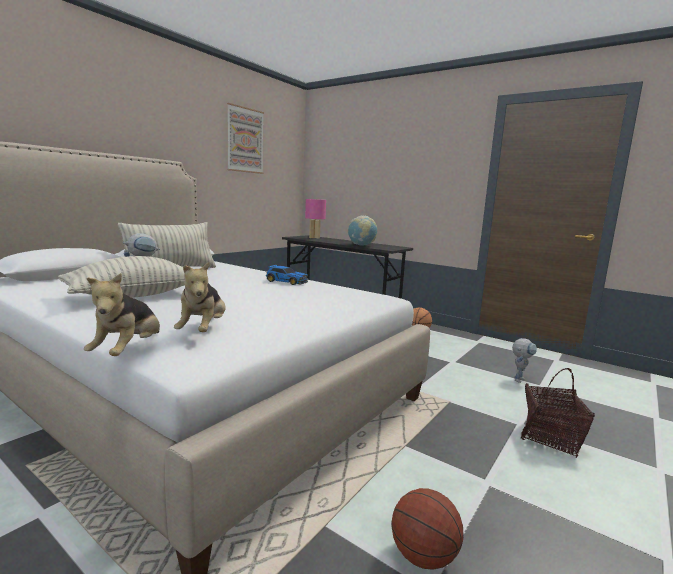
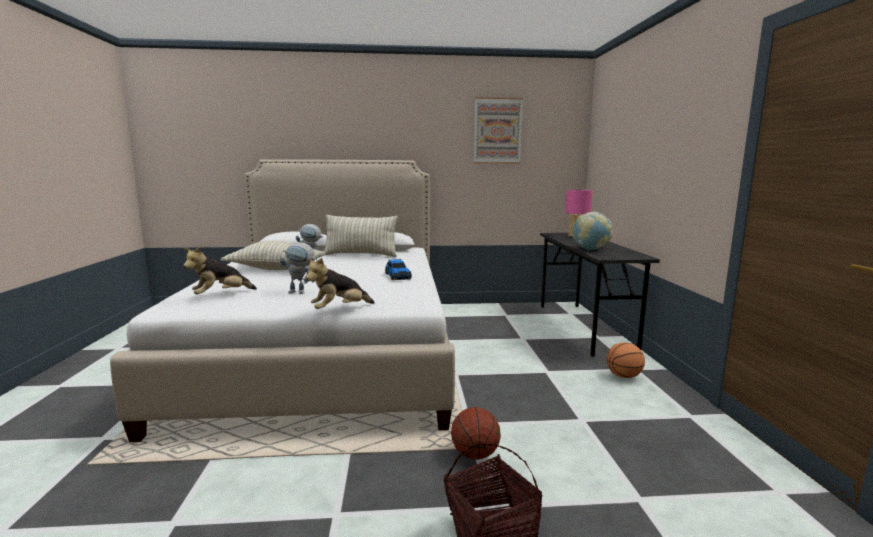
camera: 50 degrees right, 0 degrees up
plush toy [84,273,160,356] -> plush toy moved to [306,258,375,309]
basketball [391,488,463,570] -> basketball moved to [451,407,501,460]
toy robot [512,338,537,383] -> toy robot moved to [280,242,317,294]

